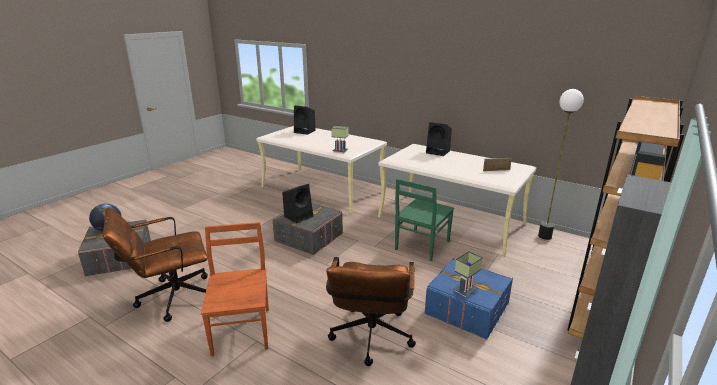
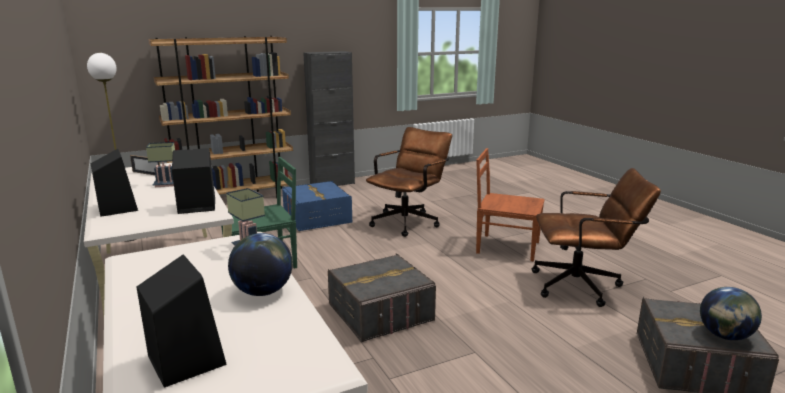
camera: 150 degrees left, 5 degrees down
brown chair [201,222,269,356] -> brown chair turned 90 degrees clockwise [476,148,545,262]
black speaker [282,184,313,223] -> black speaker moved to [172,148,215,214]
table lamp [453,252,482,297] -> table lamp moved to [146,142,175,187]
none -> globe [228,233,293,296]

